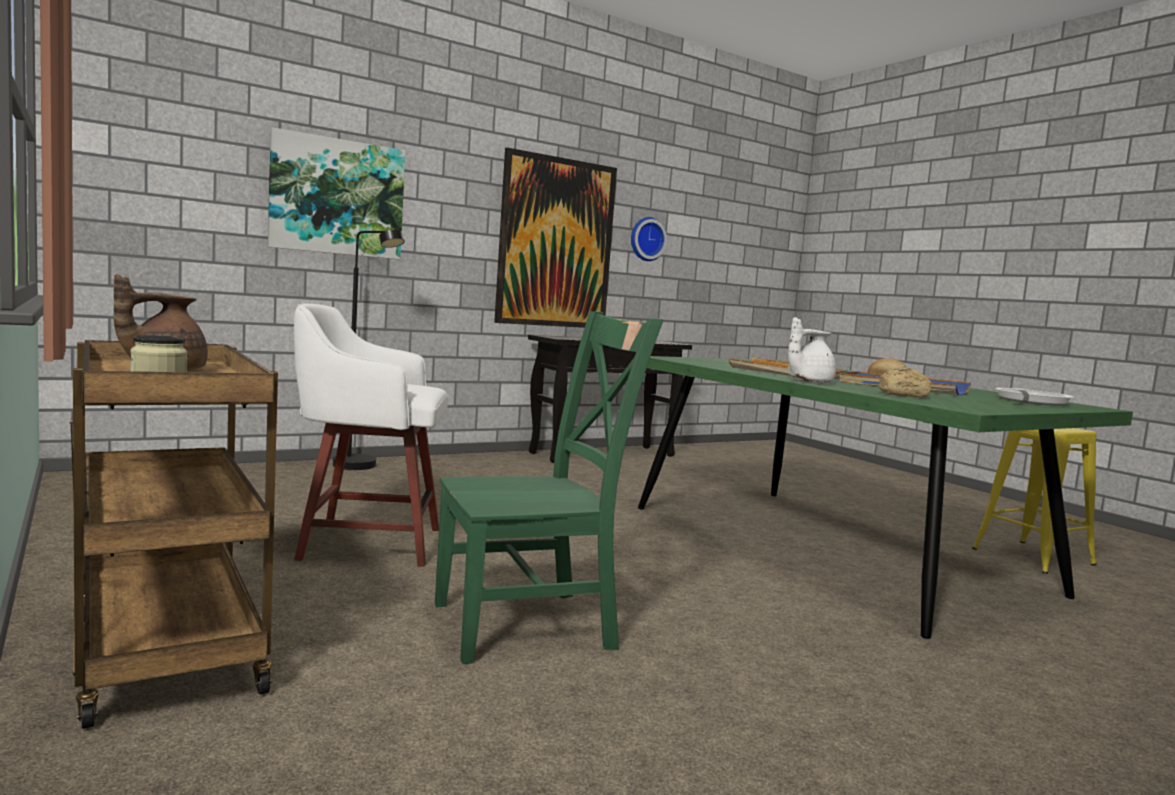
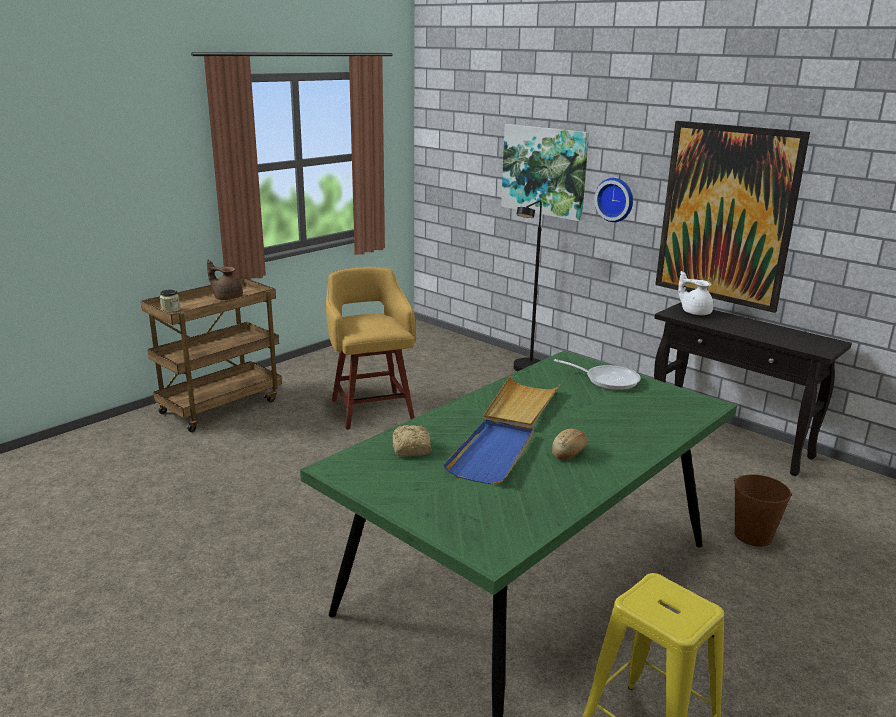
camera: 75 degrees right, 15 degrees up
white stool [294,303,448,567] -> yellow stool [326,267,416,430]
green chair [435,311,664,664] -> none
wall clock [631,217,667,261] -> wall clock moved to [594,178,633,222]
white teapot [788,317,836,383] -> white teapot moved to [678,271,713,315]
frying pan [995,388,1074,406] -> frying pan moved to [554,359,641,390]
none -> brown bucket [734,474,792,547]

